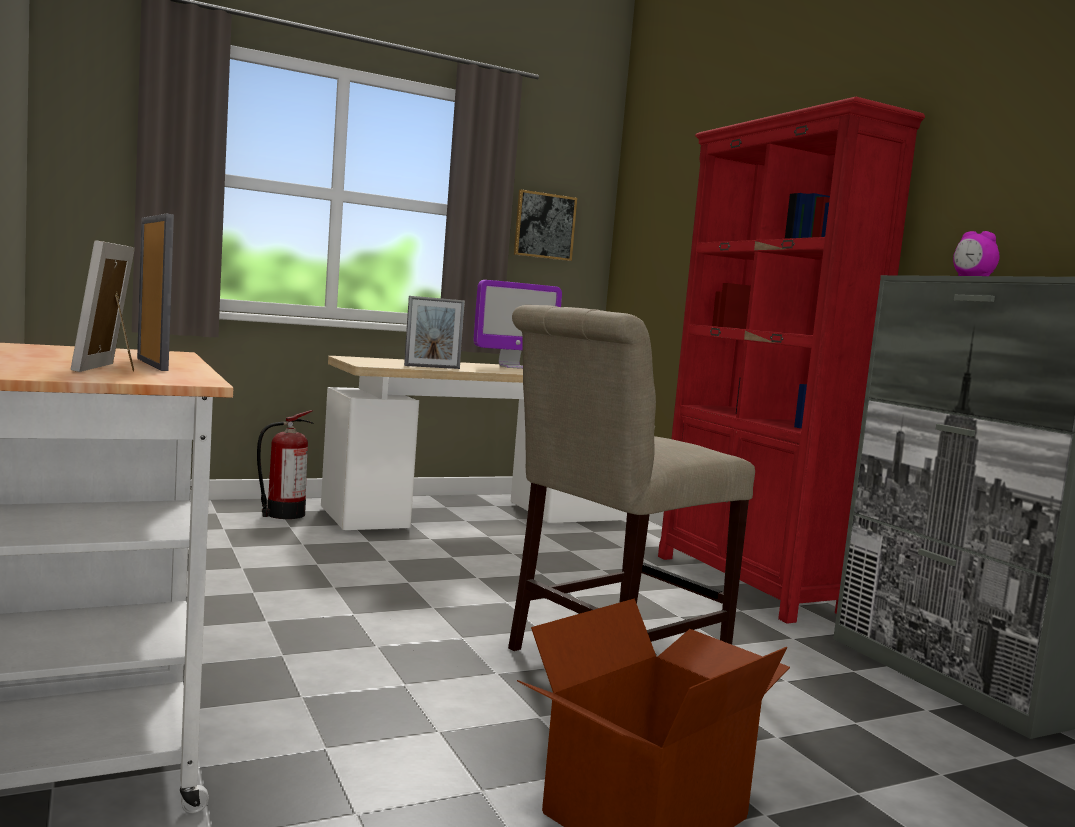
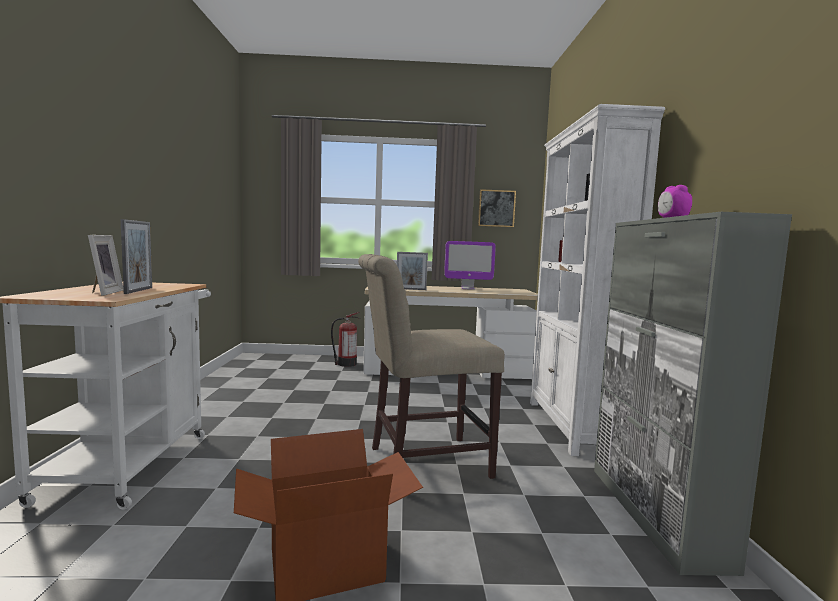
camera: 25 degrees right, 0 degrees up
picture frame [71,240,135,372] -> picture frame turned 150 degrees clockwise [88,235,123,296]
red bookcase [658,97,925,624] -> white bookcase [530,104,665,456]

